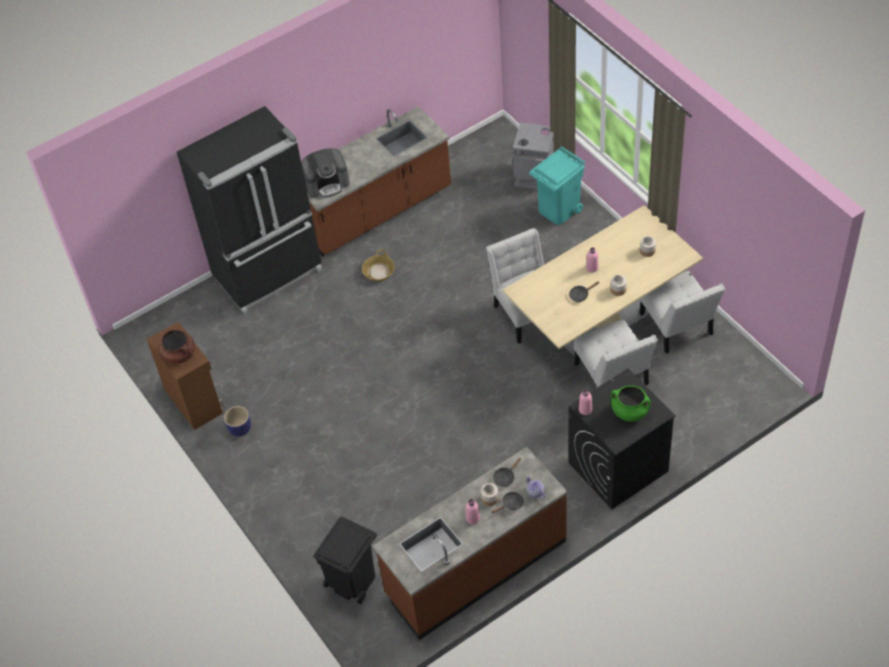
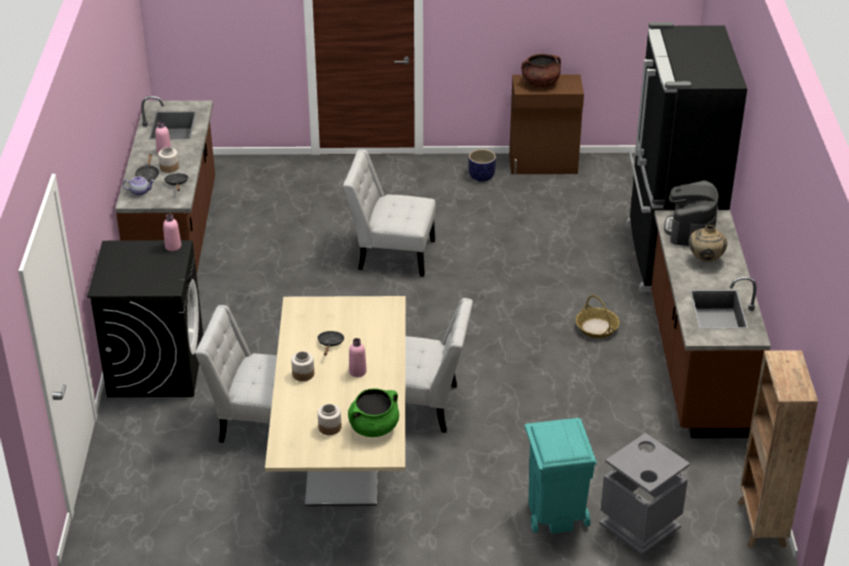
camera: 120 degrees right, 15 degrees down
black trash can [313,517,377,604] -> none
green cooking pot [611,385,651,422] -> green cooking pot moved to [348,389,399,437]
white chair [639,271,725,354] -> white chair moved to [343,150,436,277]
none -> beige vase [689,225,727,262]
none -> brown bookcase [737,350,818,548]

